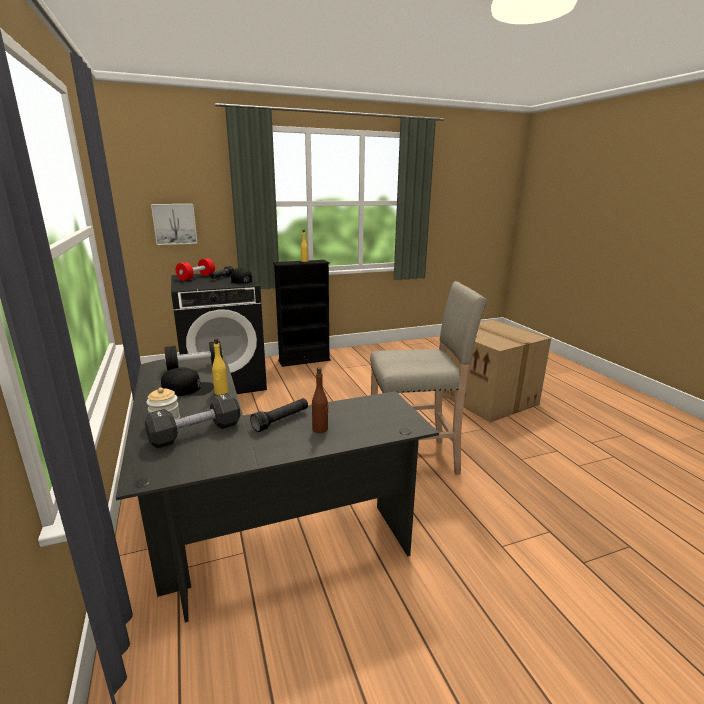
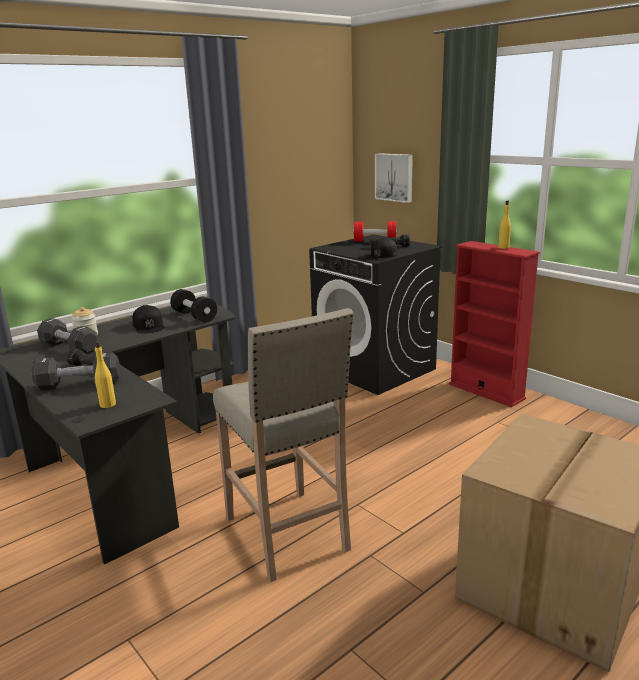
camera: 70 degrees right, 0 degrees up
yellow bottle [212,338,228,395] -> yellow bottle moved to [95,341,116,408]
black bookcase [273,260,331,367] -> red bookcase [449,241,540,407]
brown bottle [312,367,328,433] -> black dumbbell [31,352,120,390]

